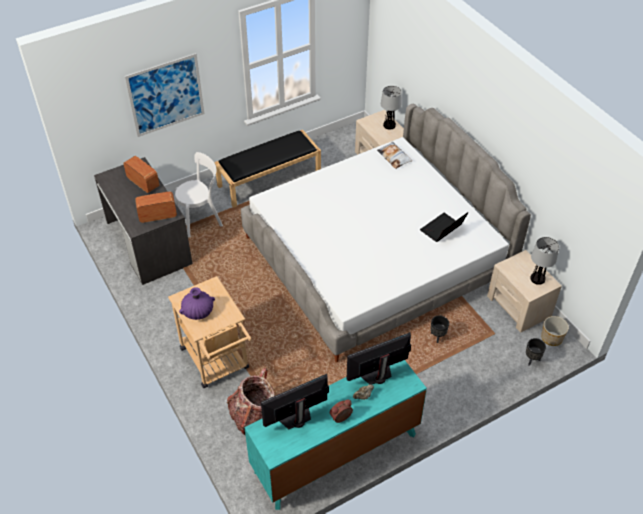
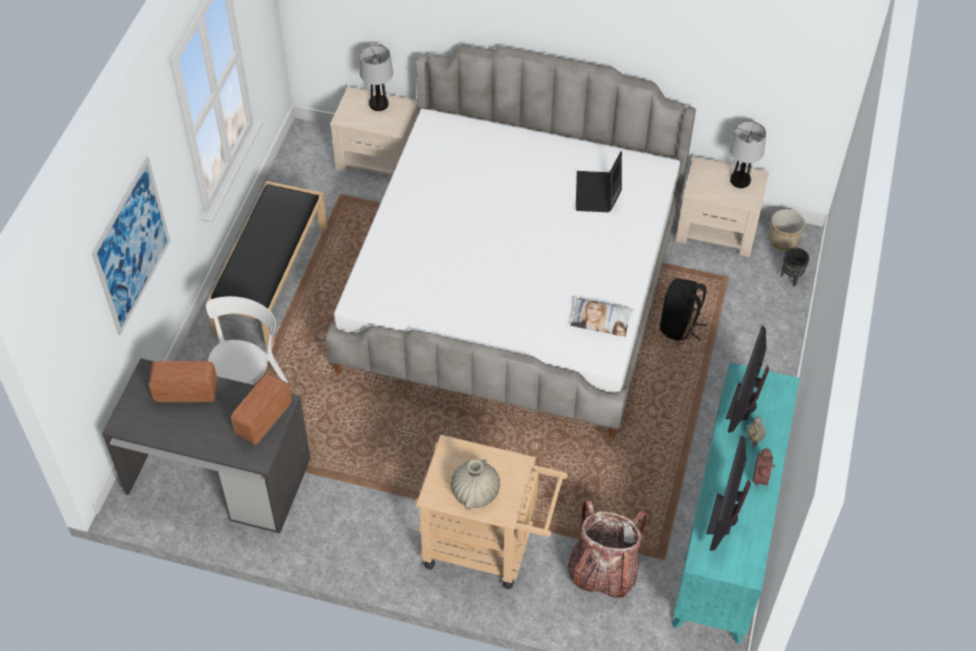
camera: 45 degrees left, 5 degrees up
purple vase [179,287,215,320] -> beige vase [451,459,500,510]
pillow [377,142,412,169] -> pillow moved to [570,298,633,337]
black planter [431,315,449,343] -> black backpack [660,278,707,341]

